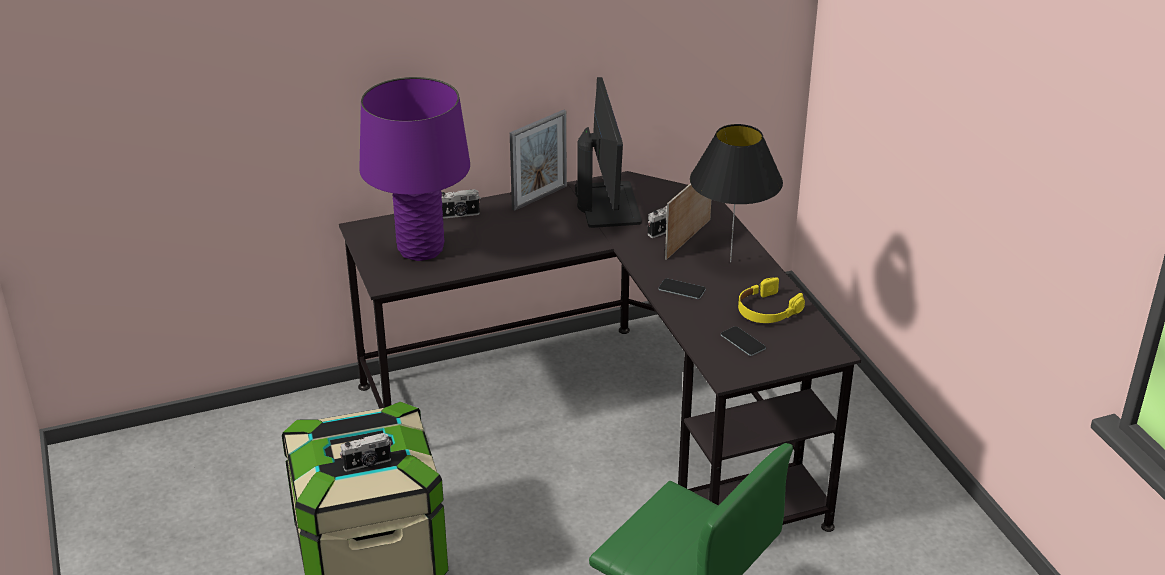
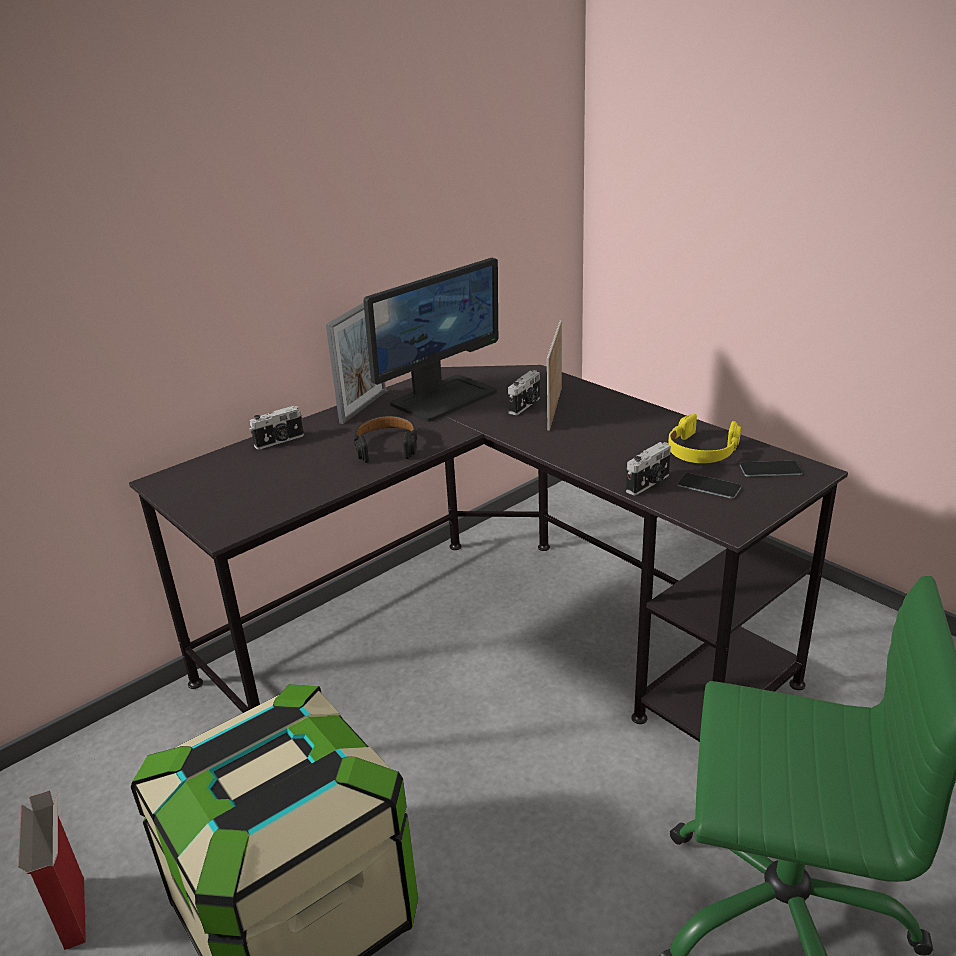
camera: 20 degrees left, 5 degrees down
camera [340,433,391,471] -> camera moved to [626,442,671,495]
purple table lamp [359,77,470,261] -> none
monitor [575,77,642,228] -> monitor turned 75 degrees clockwise [363,258,498,422]
phone [659,278,706,299] -> phone moved to [740,461,802,477]
black table lamp [690,124,783,262] -> none
none -> cardboard box [18,790,86,950]
none -> black headphones [353,416,417,463]

